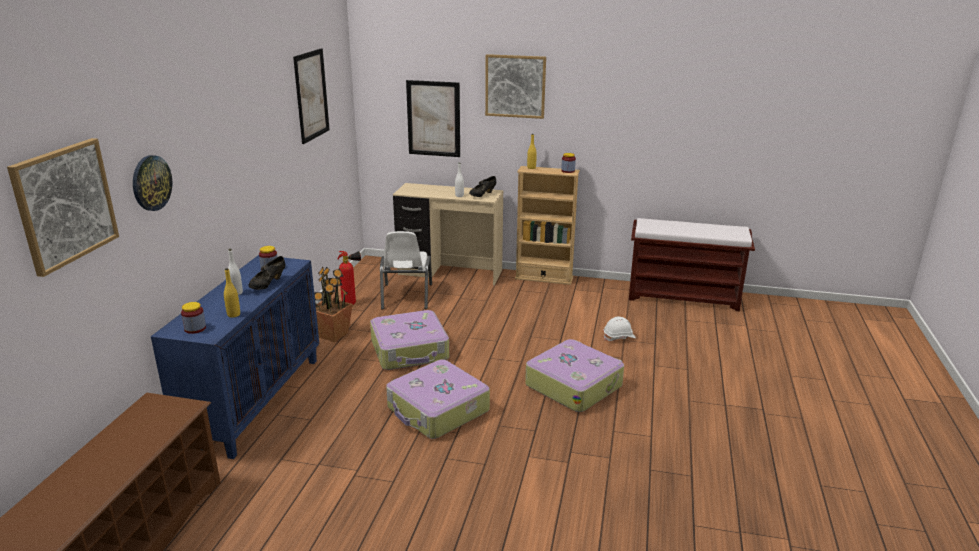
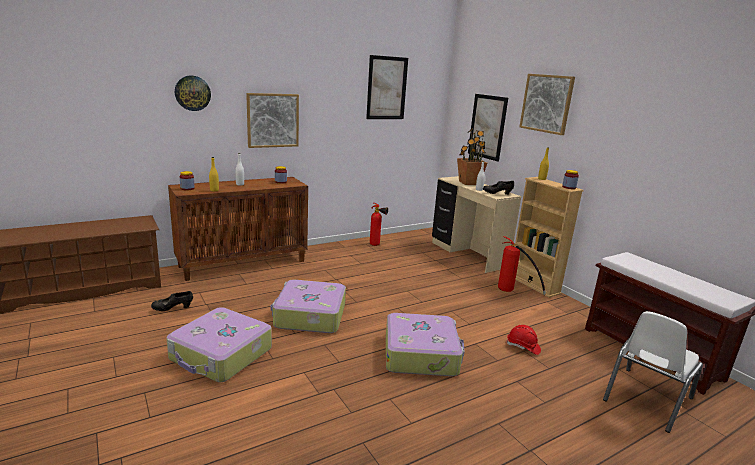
camera: 45 degrees right, 5 degrees down
picture [7,138,119,277] -> picture moved to [246,93,299,148]
blue cabinet [151,255,319,459] -> brown cabinet [168,177,308,281]
black shoe [248,256,285,290] -> black shoe moved to [151,291,193,311]
potted plant [314,267,353,342] -> potted plant moved to [457,128,488,185]
suitcase [370,310,449,370] -> suitcase moved to [166,307,272,382]
white chair [380,231,432,310] -> white chair moved to [603,311,703,433]
white hard hat [604,317,636,341] -> red hard hat [506,325,541,355]
none -> fire extinguisher [498,236,546,295]

